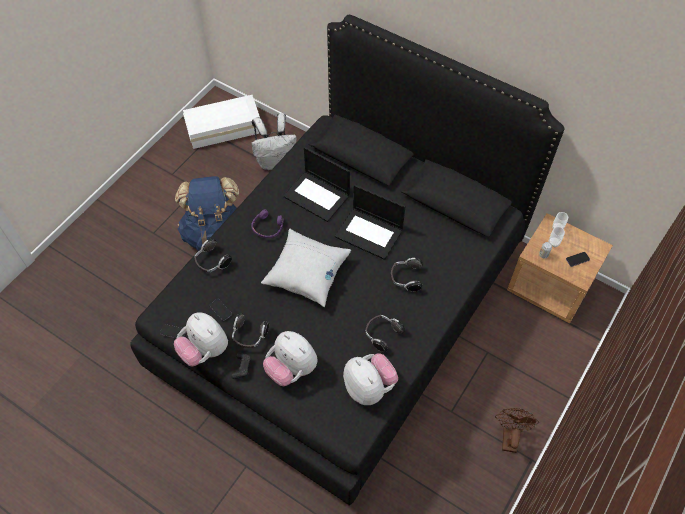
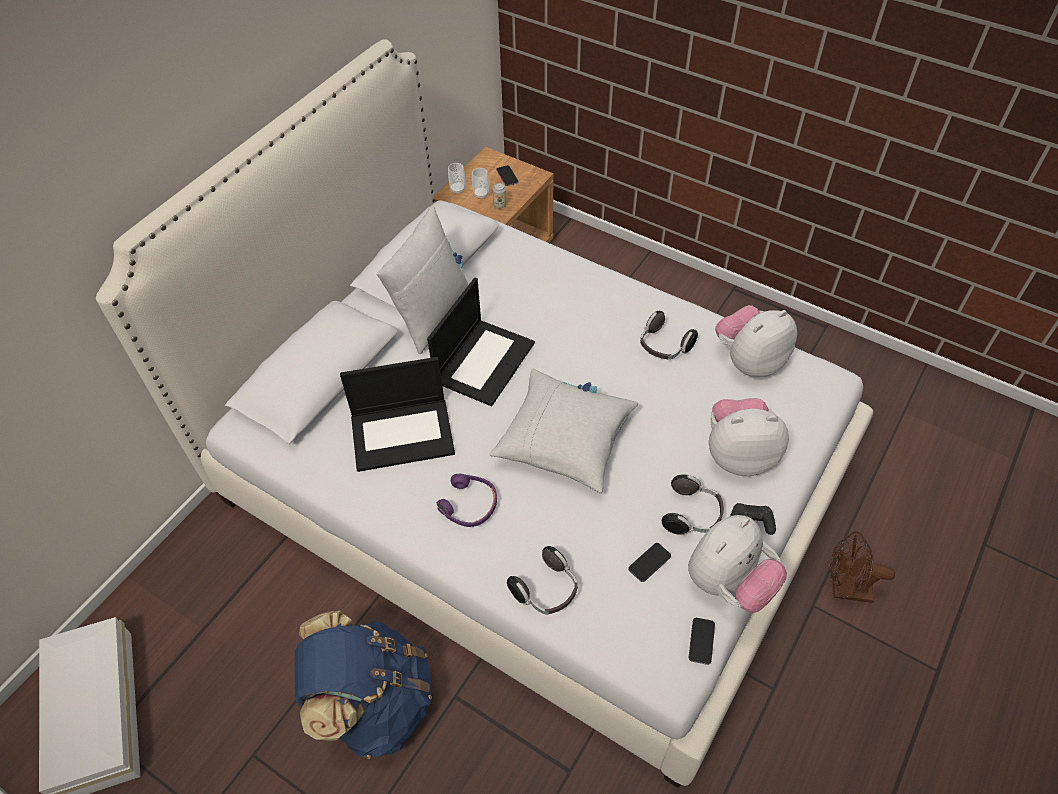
camera: 90 degrees left, 5 degrees down
black bed [130,15,564,506] -> white bed [96,39,873,788]
white backpack [252,113,297,170] -> none
plush toy [263,331,318,386] -> plush toy turned 135 degrees counterclockwise [709,398,789,476]
laptop [283,147,350,222] -> laptop turned 45 degrees clockwise [340,357,455,472]
headphones [391,258,423,292] -> none
brown fan [495,408,539,453] -> brown fan moved to [830,532,895,603]
none -> grey pillow [377,205,469,354]

